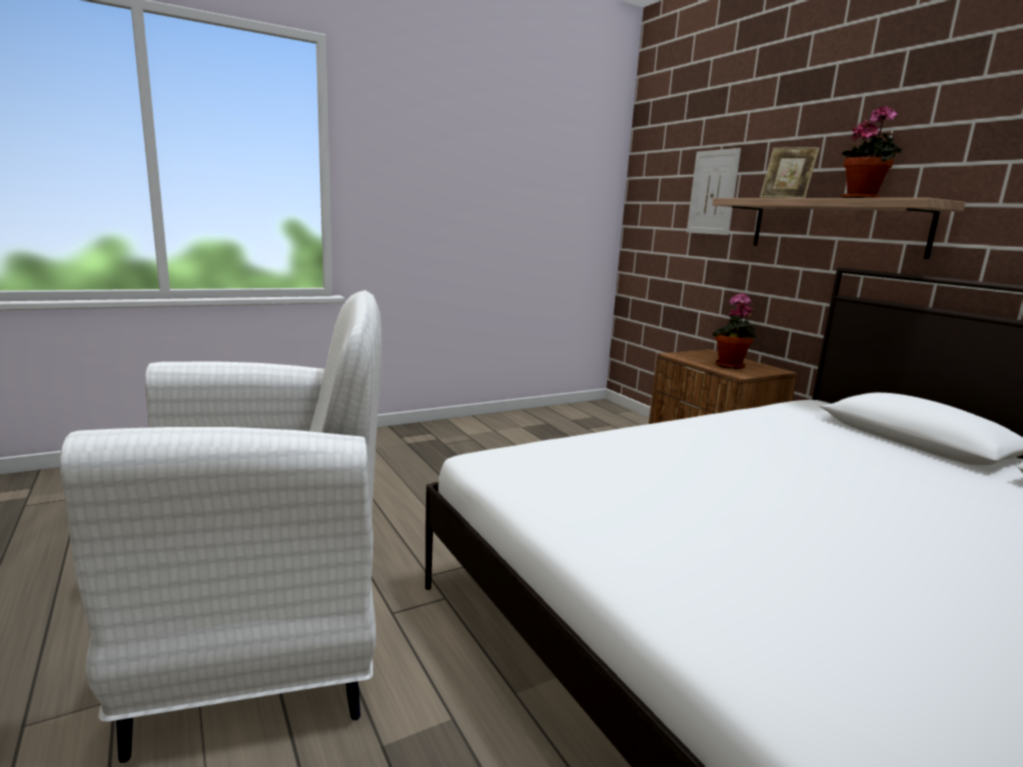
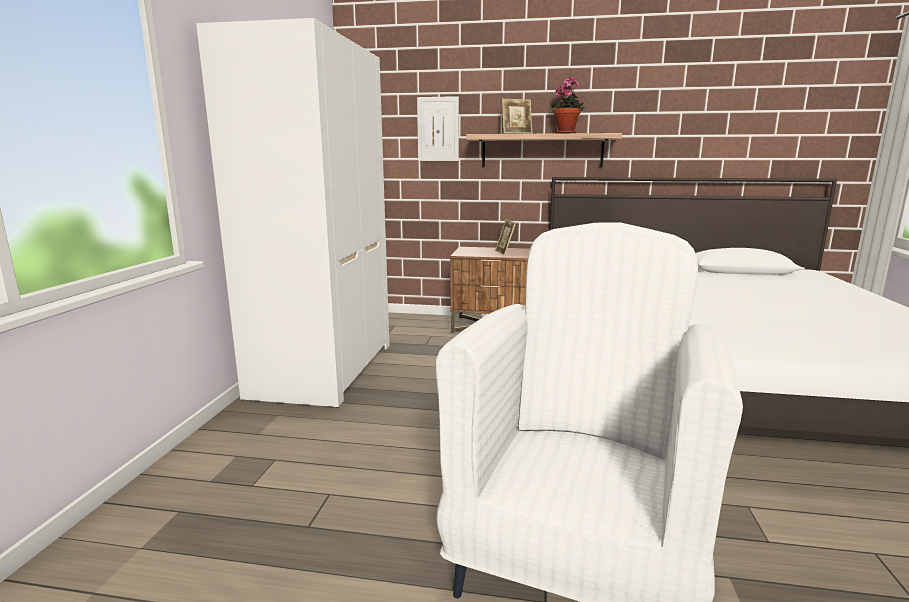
camera: 50 degrees left, 0 degrees up
potted plant [712,293,757,369] -> picture frame [495,219,516,256]
none -> white wardrobe [196,18,389,408]

